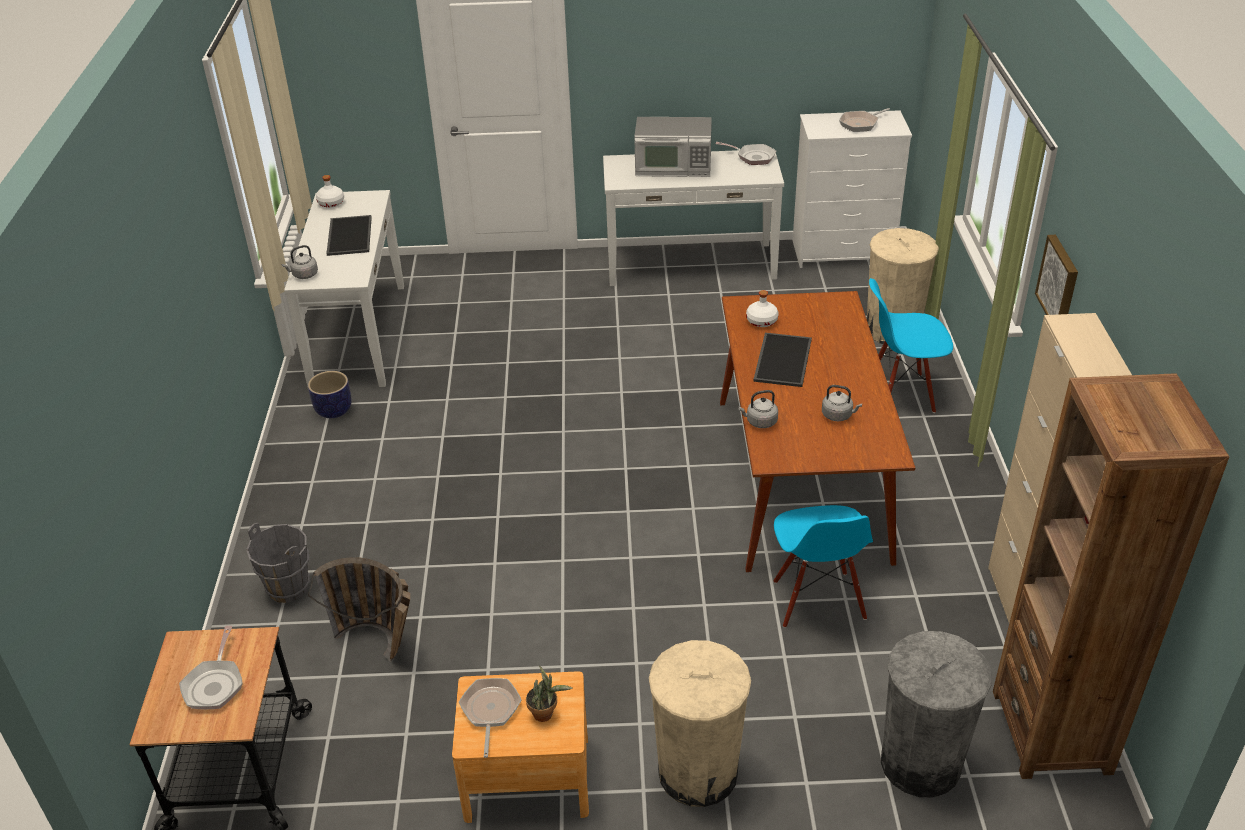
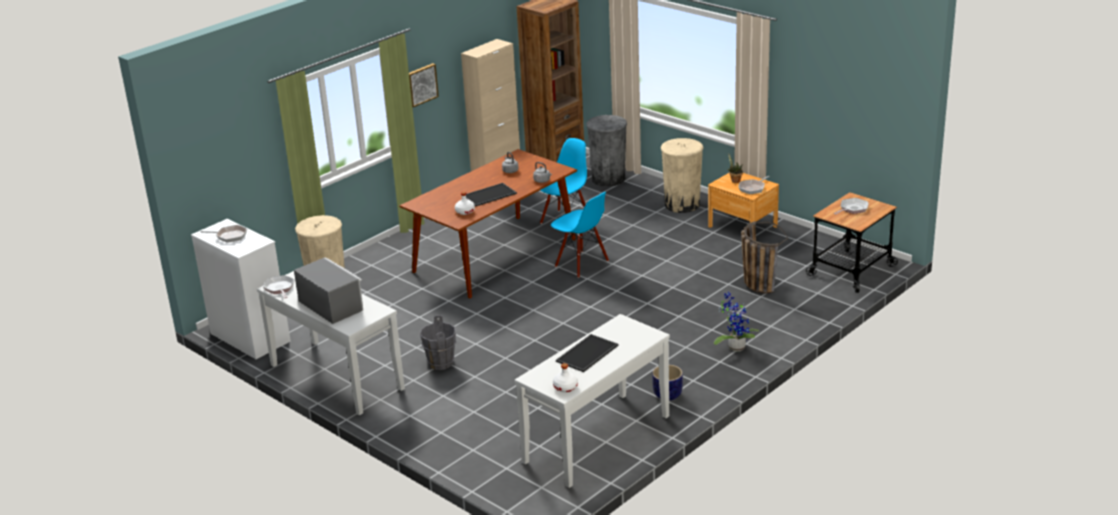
camera: 135 degrees left, 10 degrees down
grey bucket [246,523,310,603] -> grey bucket moved to [420,315,456,370]
grey kettle [282,245,318,279] -> none
blue chair [869,278,953,413] -> blue chair moved to [551,192,609,278]
none -> potted plant [714,292,760,351]

